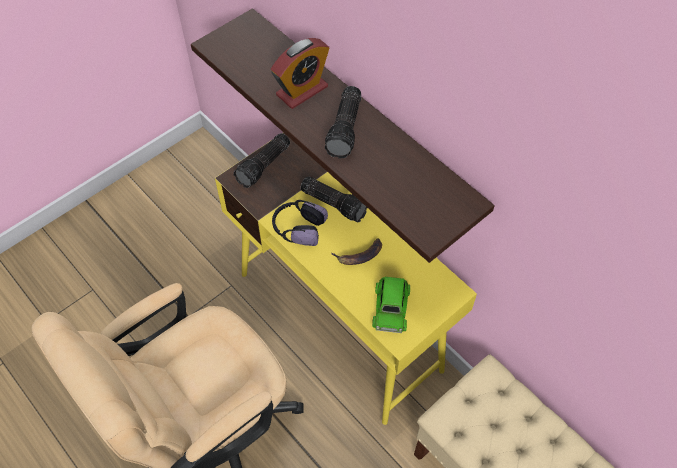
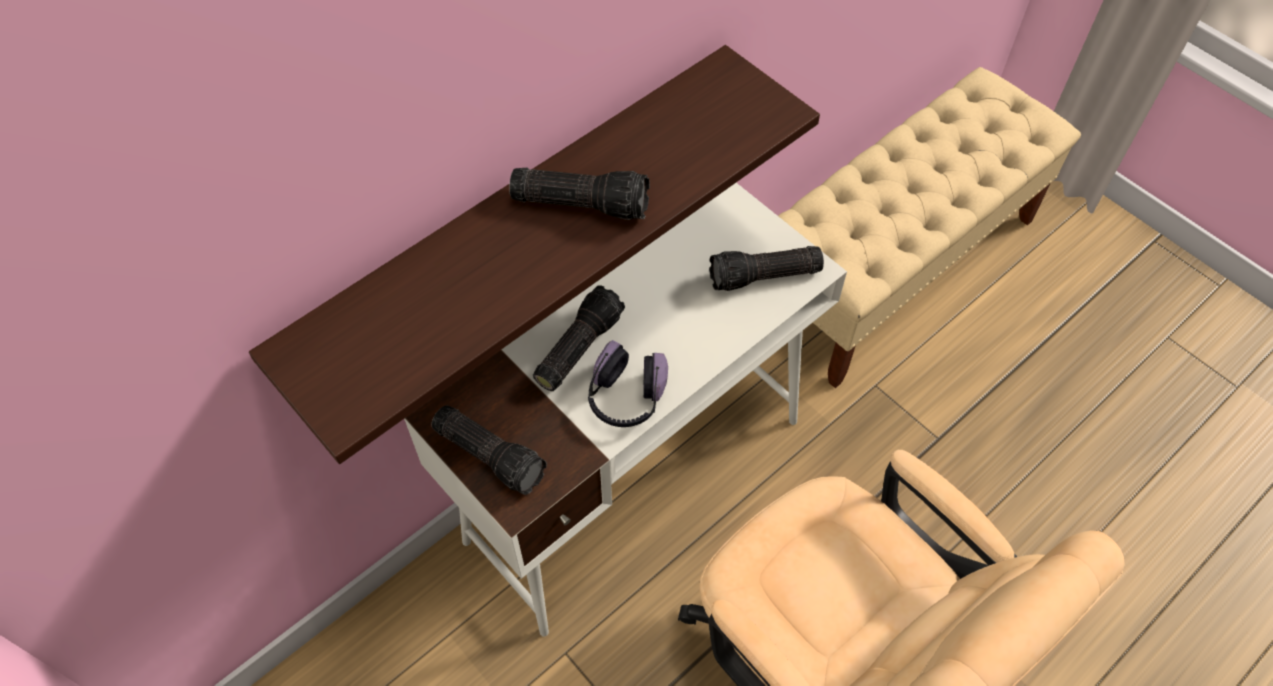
camera: 90 degrees left, 0 degrees up
yellow desk [215,132,477,425] -> white desk [404,183,847,637]
alarm clock [271,38,329,109] -> none
banana [331,238,382,265] -> none
green toy car [372,277,410,333] -> flashlight [709,246,824,291]

